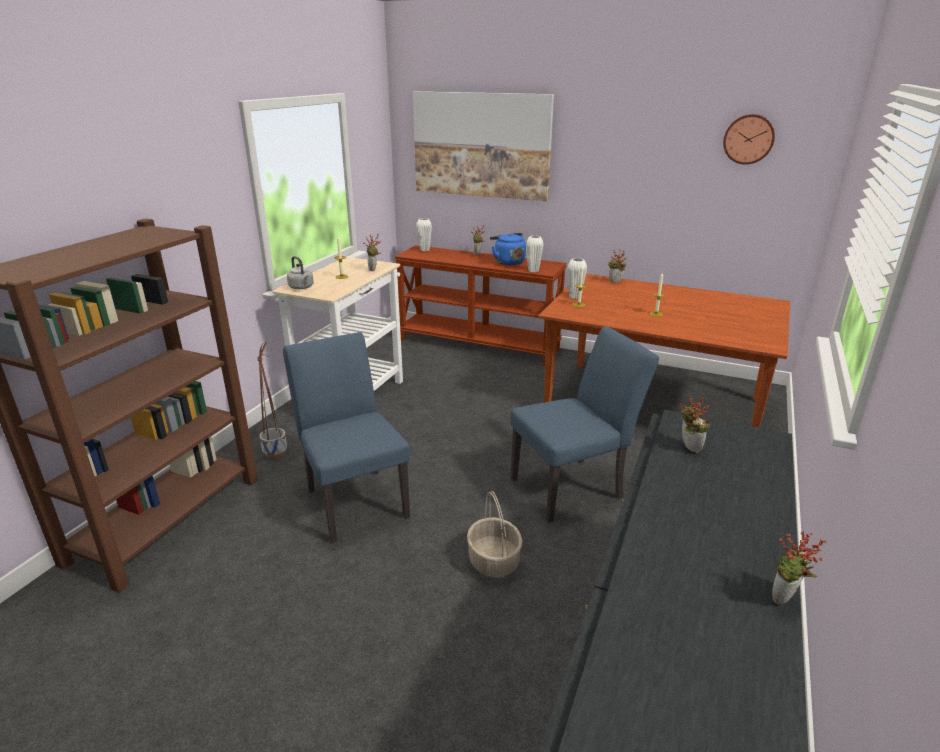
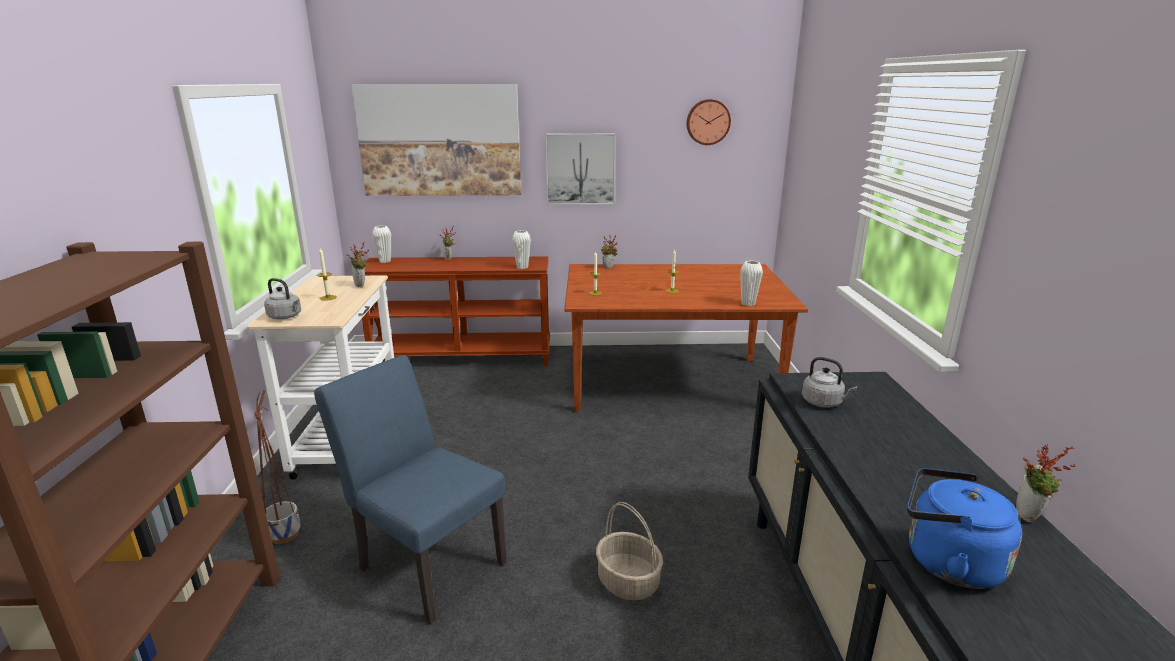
camera: 25 degrees left, 5 degrees down
blue kettle [490,233,526,266] -> blue kettle moved to [907,468,1022,589]
blue chair [510,326,659,522] -> none
white vase [567,258,587,299] -> white vase moved to [740,261,763,306]
potted plant [680,394,710,453] -> grey kettle [802,357,857,408]
none -> picture [545,133,616,205]

